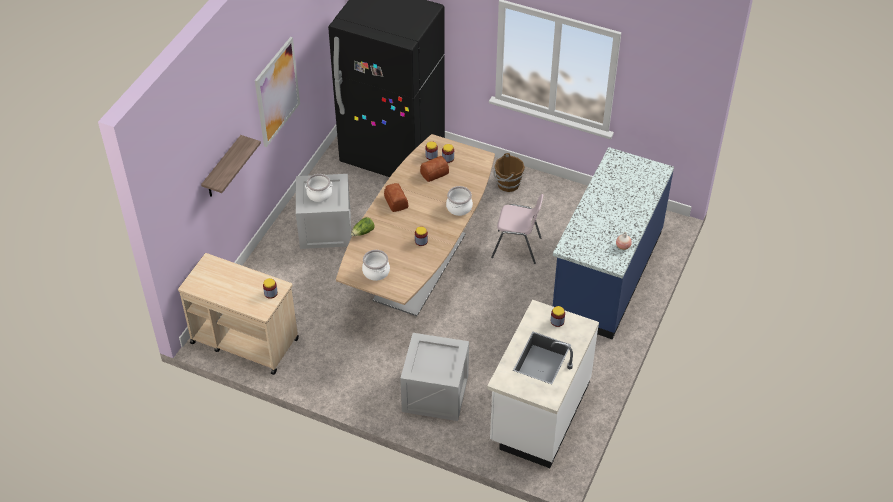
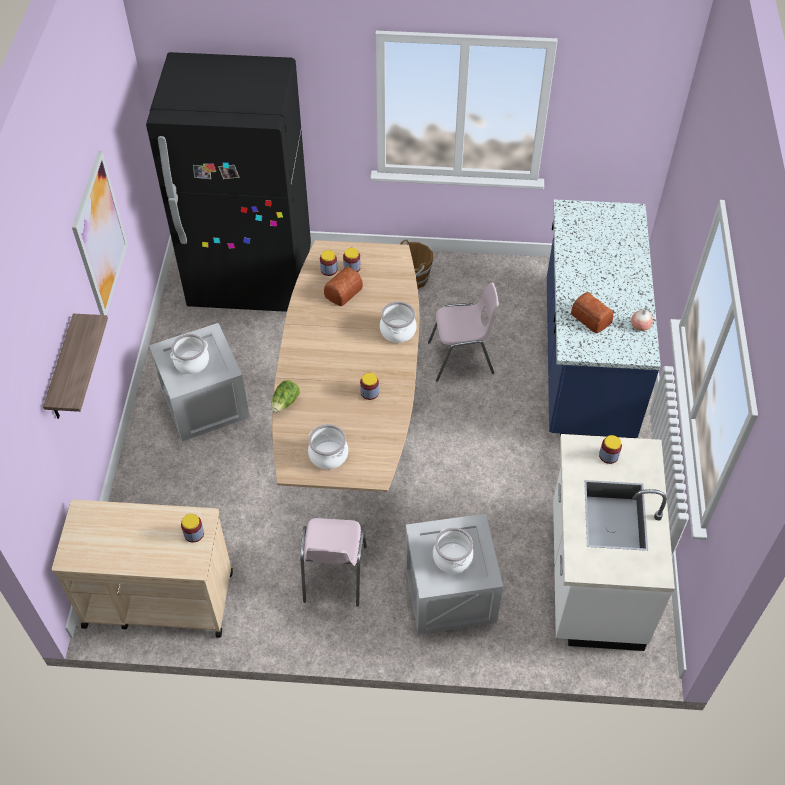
camera: 20 degrees left, 5 degrees up
bread [384,183,408,212] -> bread moved to [571,292,613,333]
none -> pink chair [300,518,367,607]
none -> cooking pot [433,528,474,574]

